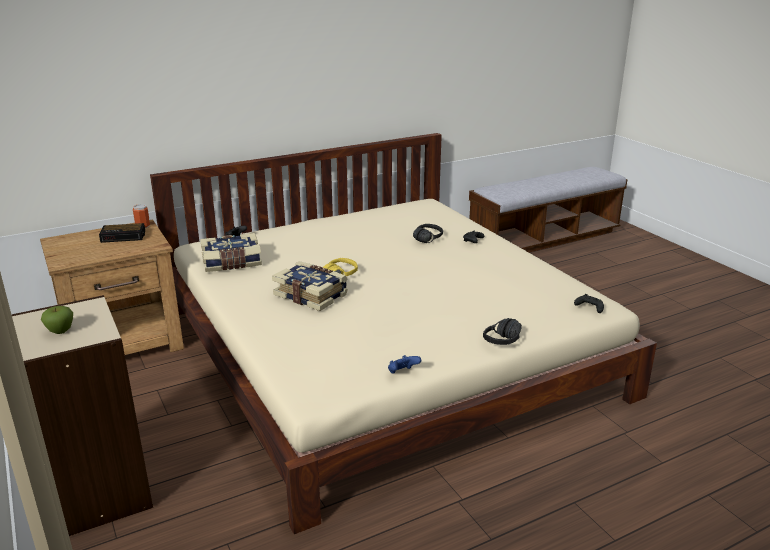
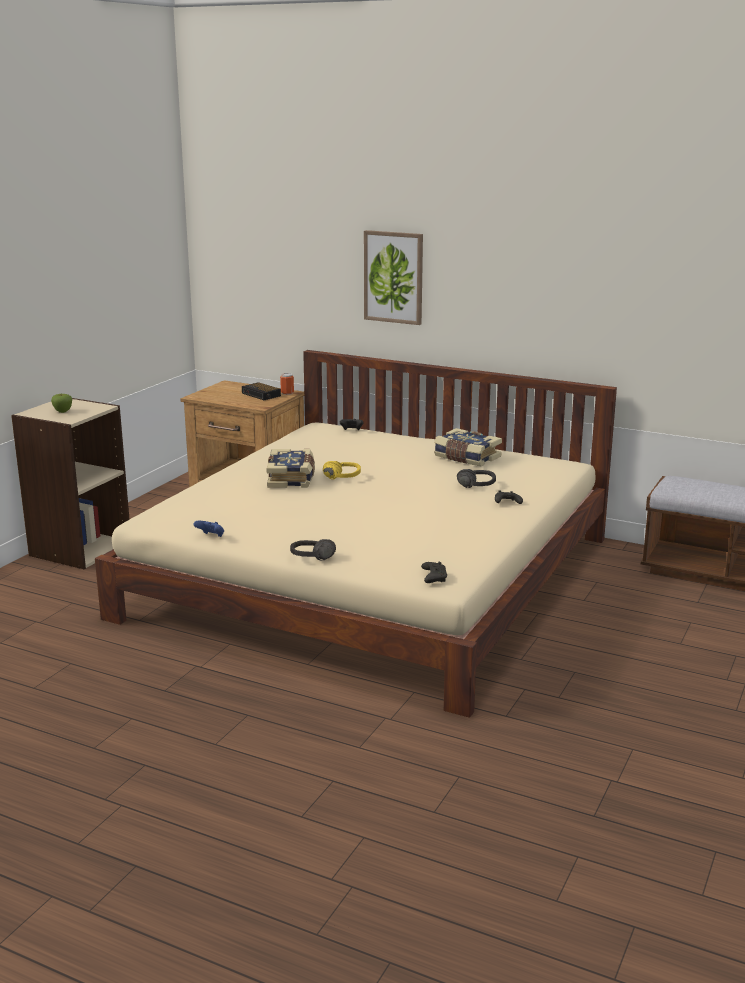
camera: 55 degrees right, 5 degrees down
book [200,233,262,272] -> book moved to [434,428,502,466]
none -> picture [364,230,423,325]

